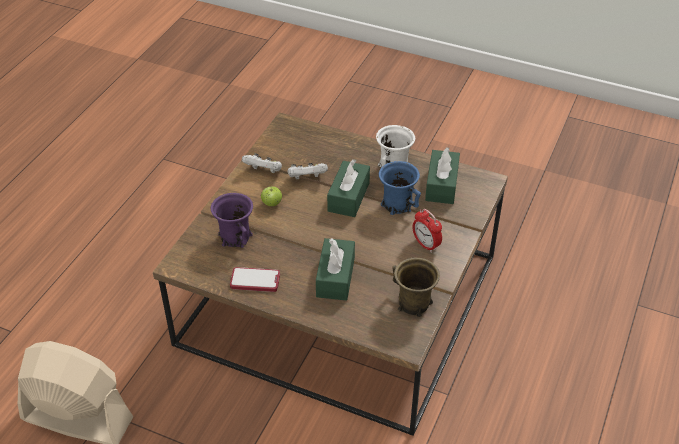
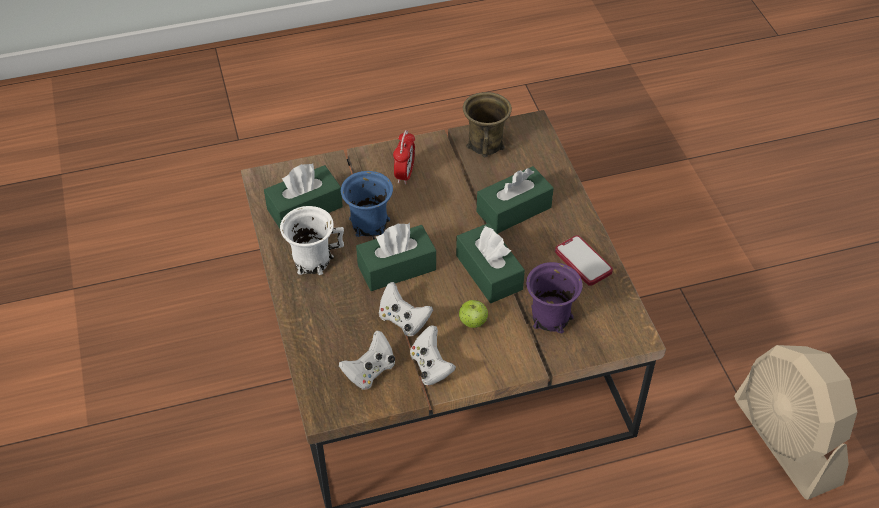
camera: 130 degrees left, 5 degrees up
none -> white game controller [339,331,395,390]
none -> green tissue box [456,223,525,303]

